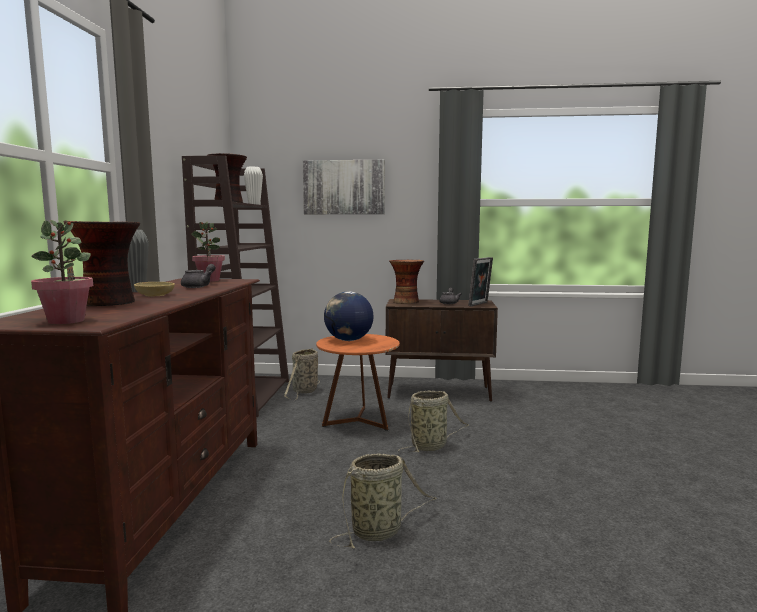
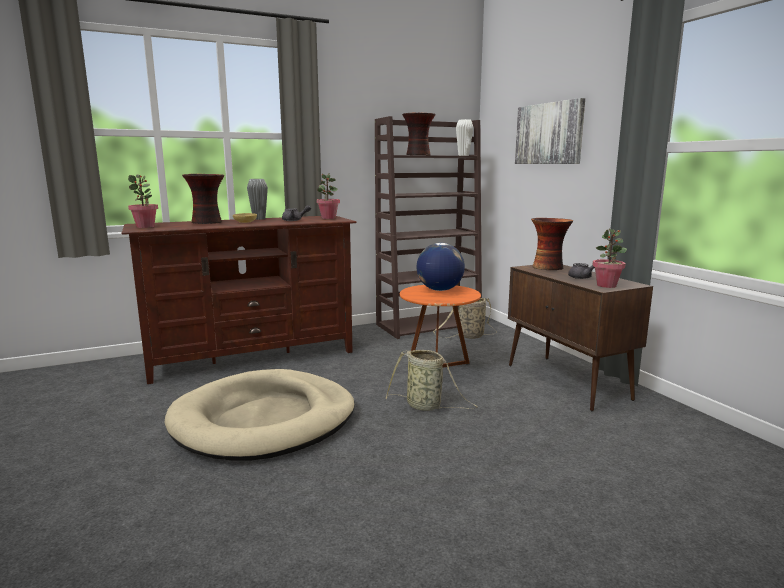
camera: 60 degrees right, 5 degrees up
basket [329,453,437,548] -> beige dog bed [164,369,355,461]
picture frame [468,257,493,306] -> potted plant [593,228,627,288]

